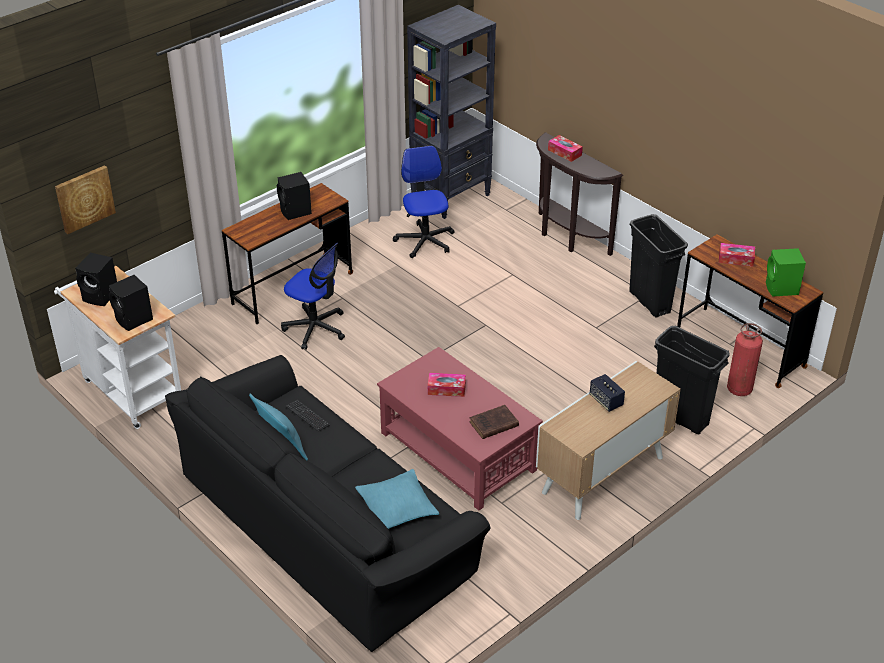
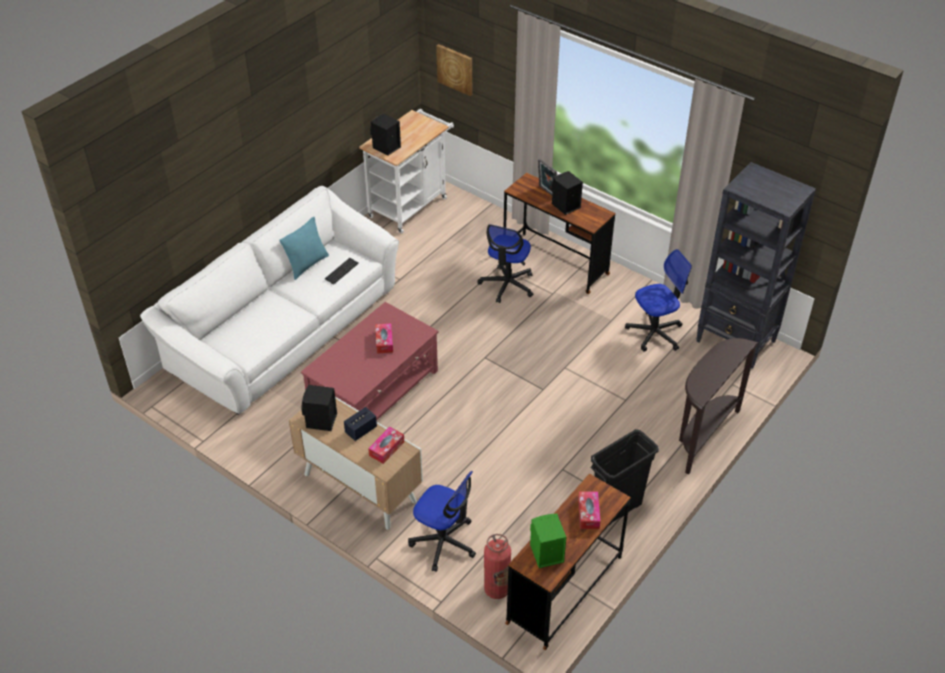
camera: 80 degrees right, 5 degrees up
black speaker [75,252,117,306] -> black speaker moved to [301,385,337,431]
black sofa [165,355,490,652] -> white sofa [140,186,399,415]
turquoise pillow [355,469,439,529] -> none
brown book [469,405,519,439] -> none
tissue box [548,135,583,162] -> tissue box moved to [368,427,404,464]
black trash can [654,326,730,434] -> office chair [408,471,476,572]
none -> picture frame [538,159,557,195]

